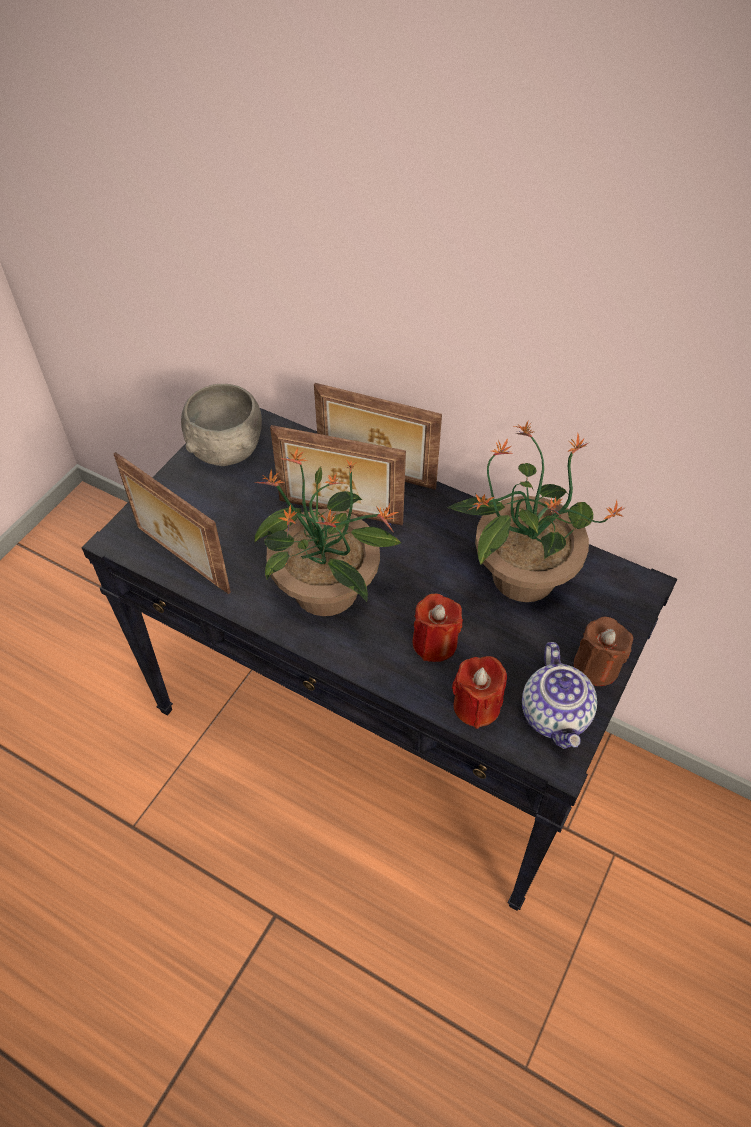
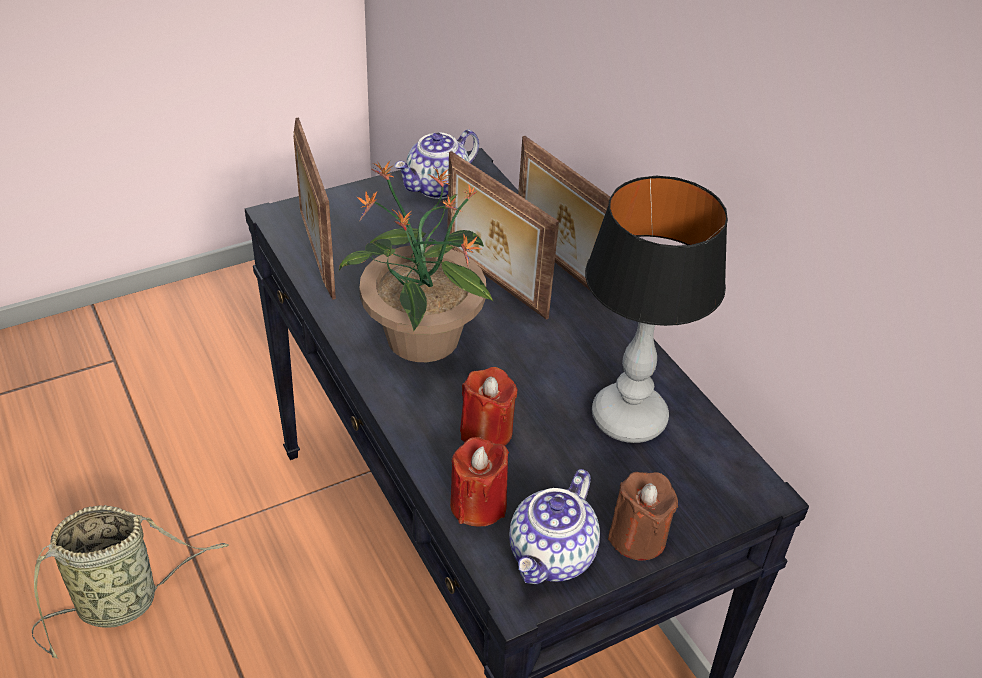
camera: 30 degrees right, 10 degrees down
grey bowl [181,384,262,466] -> teapot [394,129,479,199]
potted plant [448,419,626,602] -> table lamp [585,176,728,443]
none -> basket [31,505,229,659]

